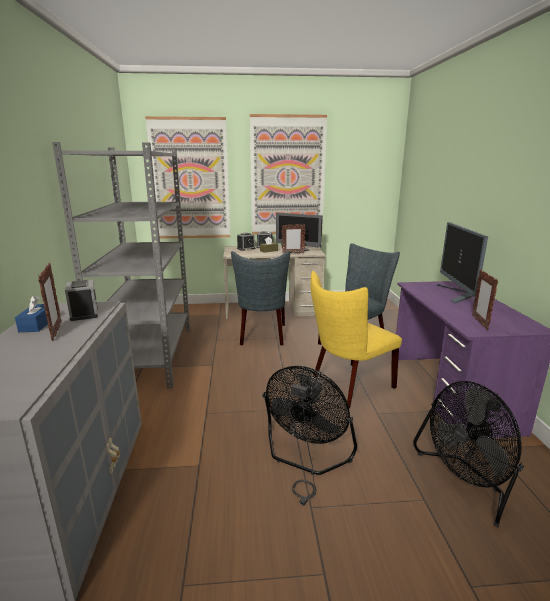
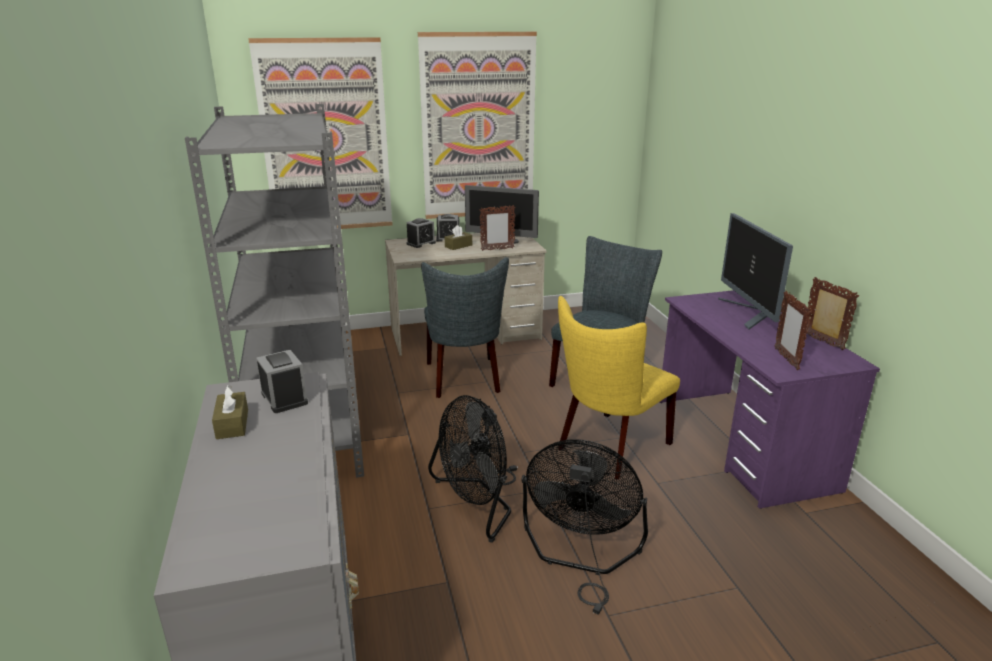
camera: 10 degrees left, 5 degrees up
blue tissue box [15,295,48,332] -> brown tissue box [212,385,248,439]
picture frame [38,263,61,341] -> picture frame moved to [806,277,859,350]
black fan [413,381,524,527] -> black fan moved to [428,395,519,543]

